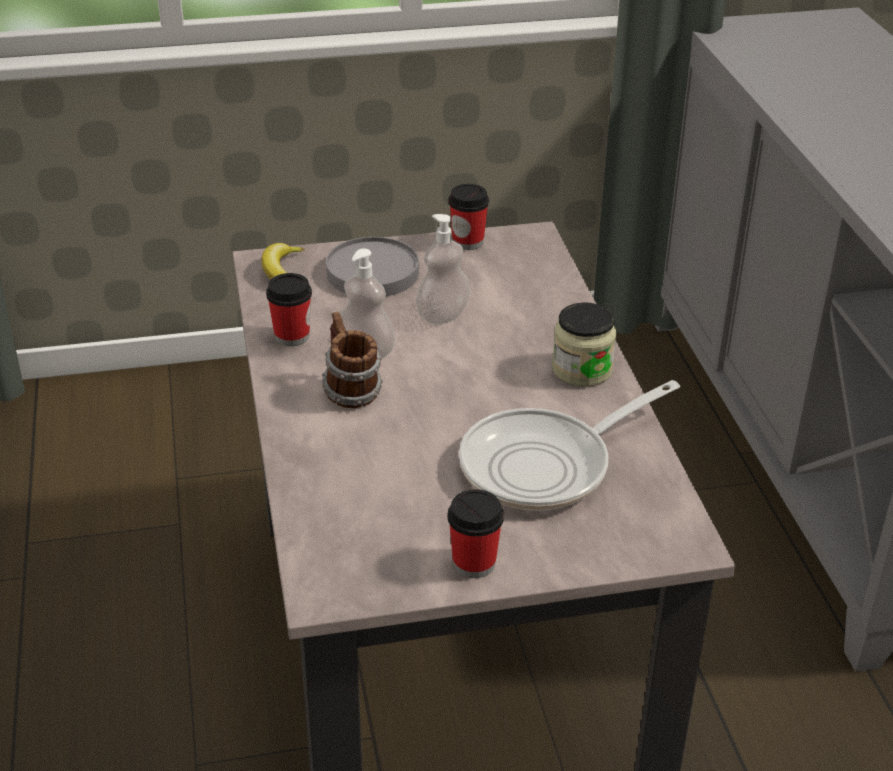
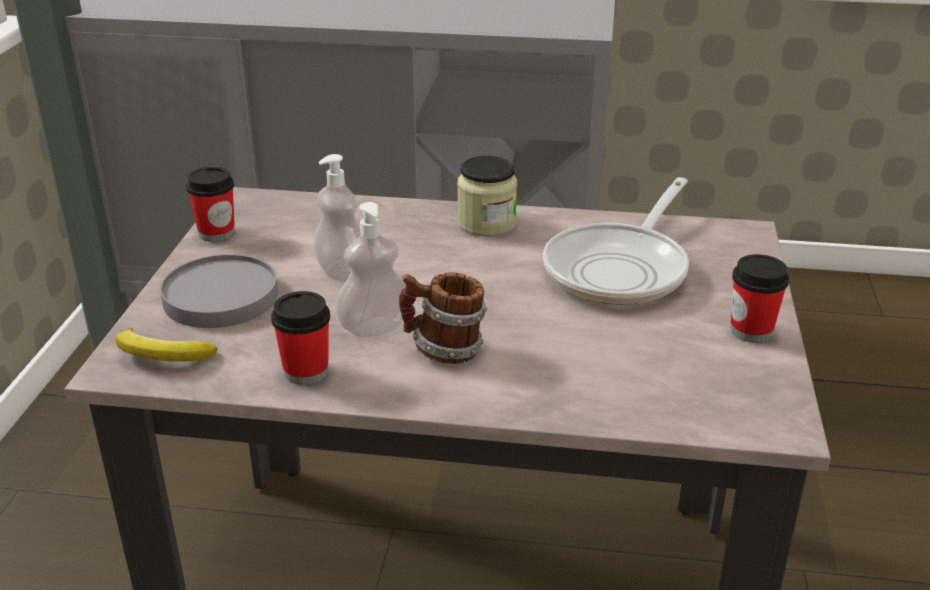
camera: 70 degrees left, 5 degrees down
frying pan [459,380,680,511] -> frying pan turned 45 degrees clockwise [543,177,689,305]

